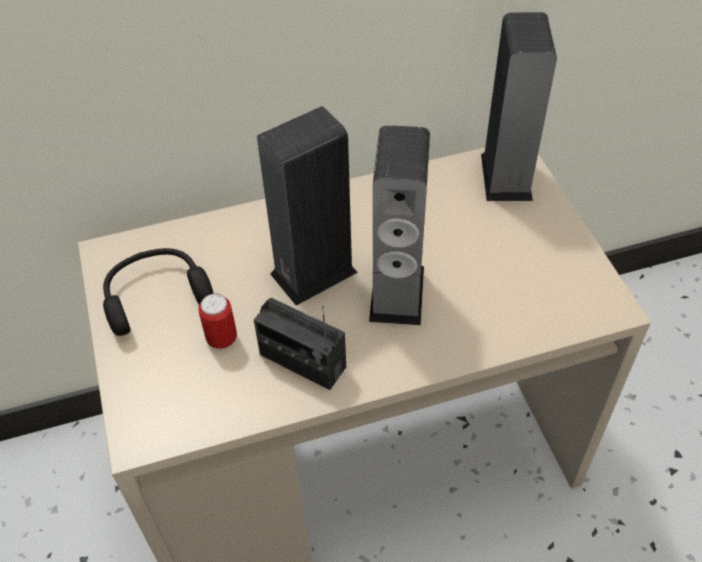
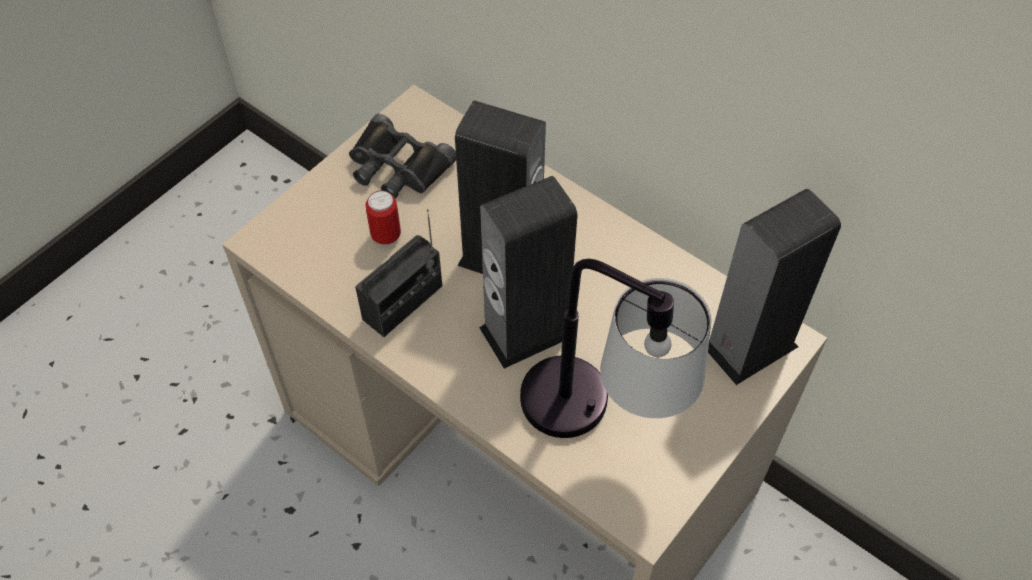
camera: 55 degrees right, 5 degrees up
black headphones [103,248,214,336] -> black binoculars [349,114,456,199]
radio [254,298,346,390] -> radio turned 135 degrees counterclockwise [355,209,442,337]
none -> table lamp [520,259,711,438]

